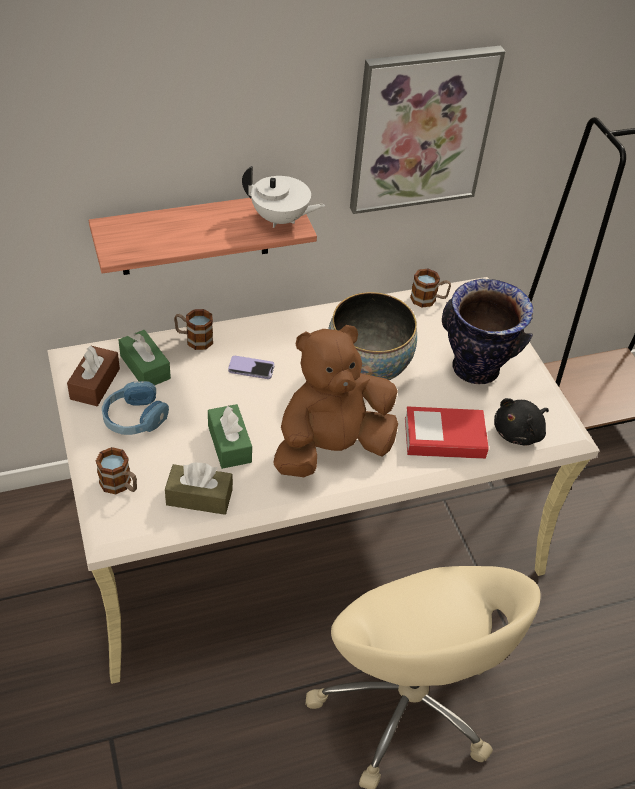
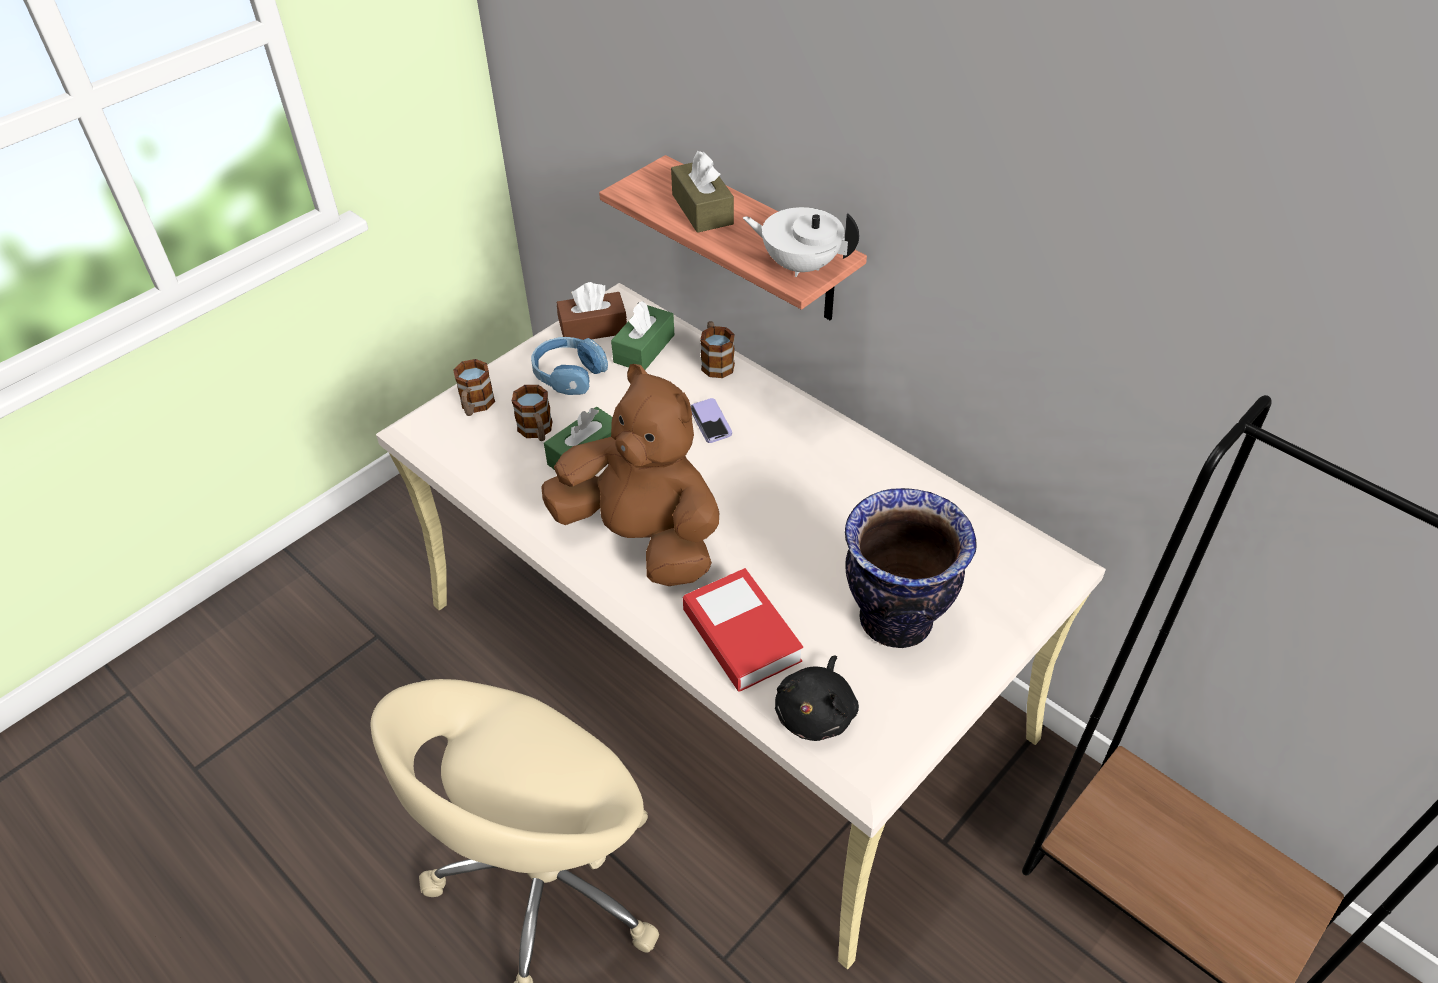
camera: 65 degrees right, 0 degrees up
brown tissue box [165,462,233,515] -> brown tissue box moved to [671,151,734,233]
white teapot [242,166,325,228] -> white teapot turned 120 degrees clockwise [743,207,859,277]
bowl [328,292,417,380] -> none
picture [350,46,505,214] -> none
mug [410,269,451,308] -> mug moved to [512,385,553,441]
black plush toy [494,398,549,446] -> black plush toy turned 90 degrees counterclockwise [775,655,859,741]

